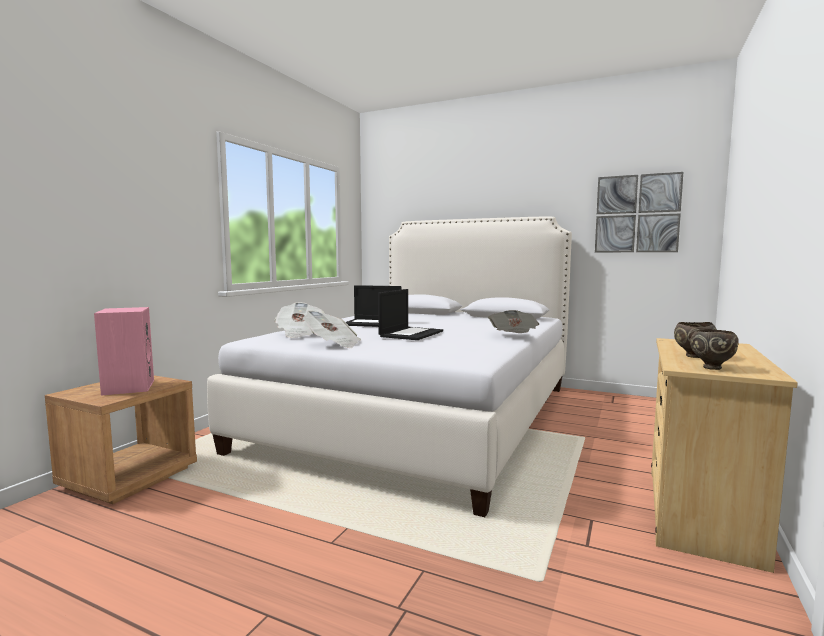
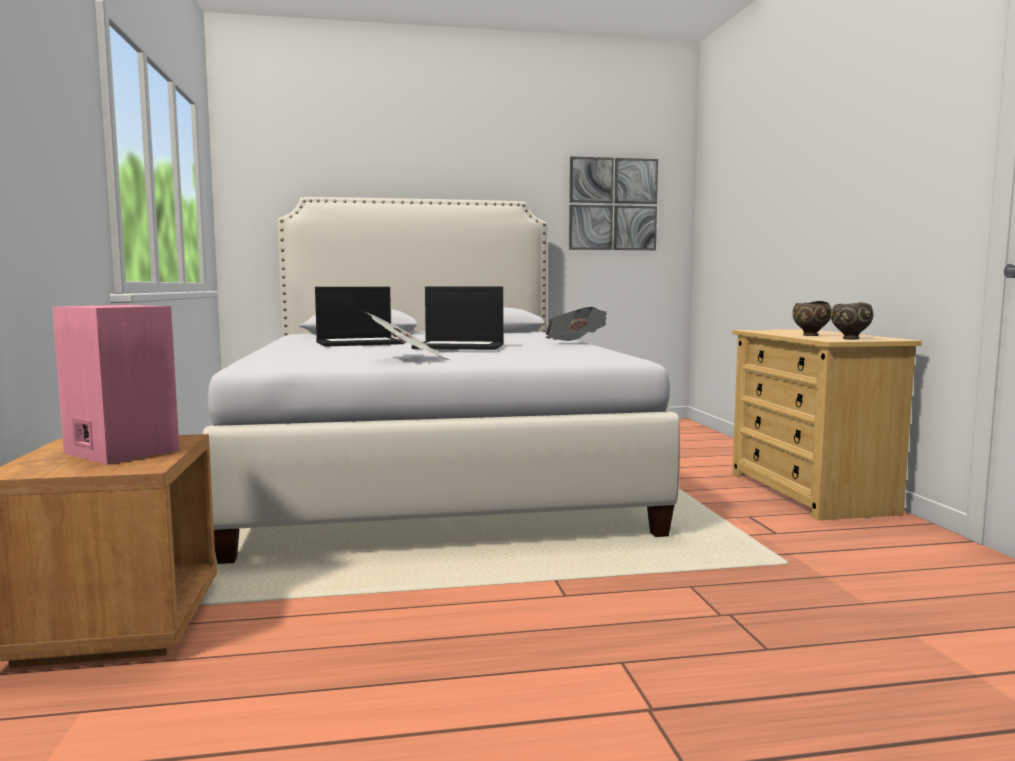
camera: 35 degrees left, 0 degrees up
newspaper [274,302,325,338] -> none
laptop [378,289,443,340] -> laptop turned 105 degrees clockwise [411,286,504,350]

